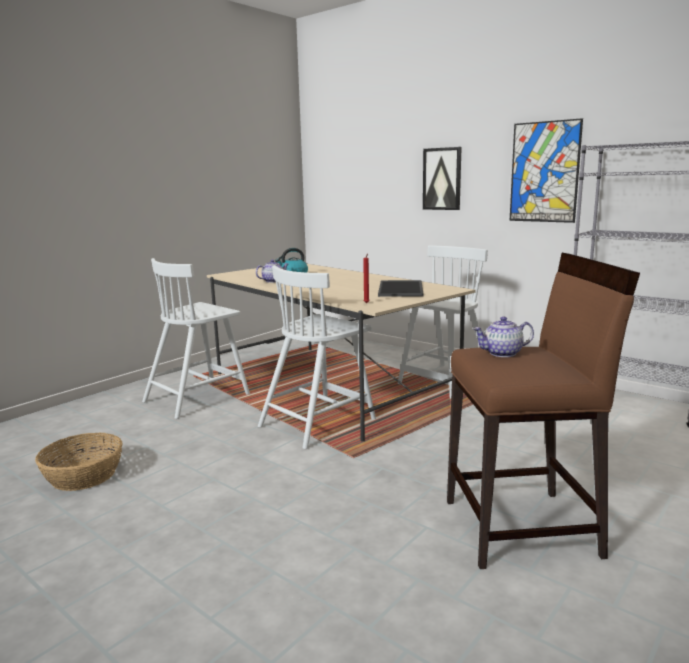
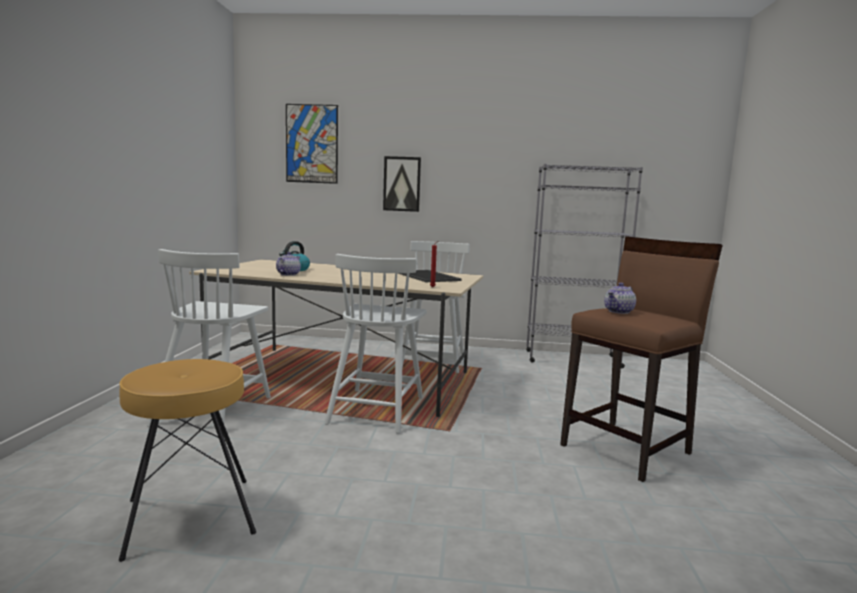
camera: 35 degrees left, 5 degrees down
basket [35,432,123,491] -> brown stool [119,359,256,562]
picture [510,118,583,223] -> picture moved to [286,104,338,184]

